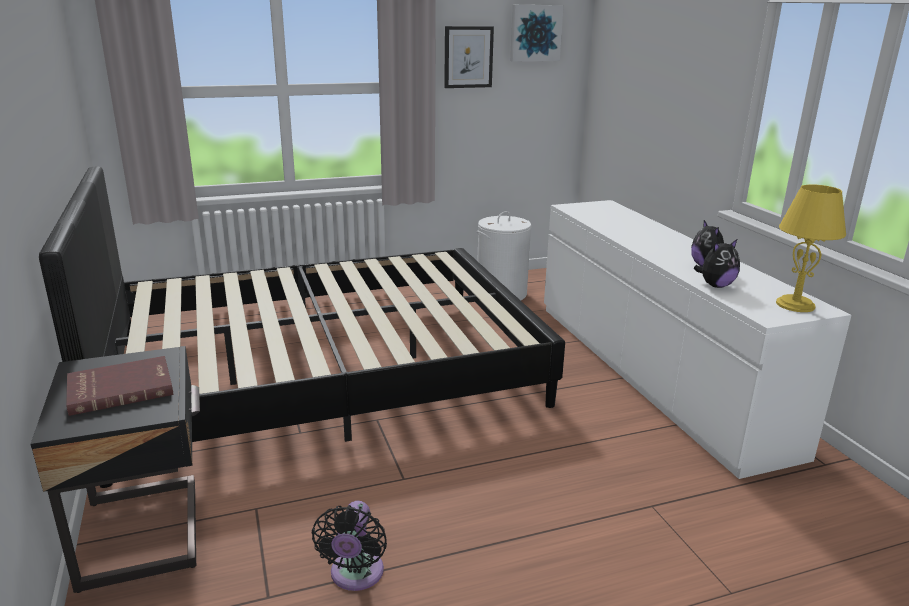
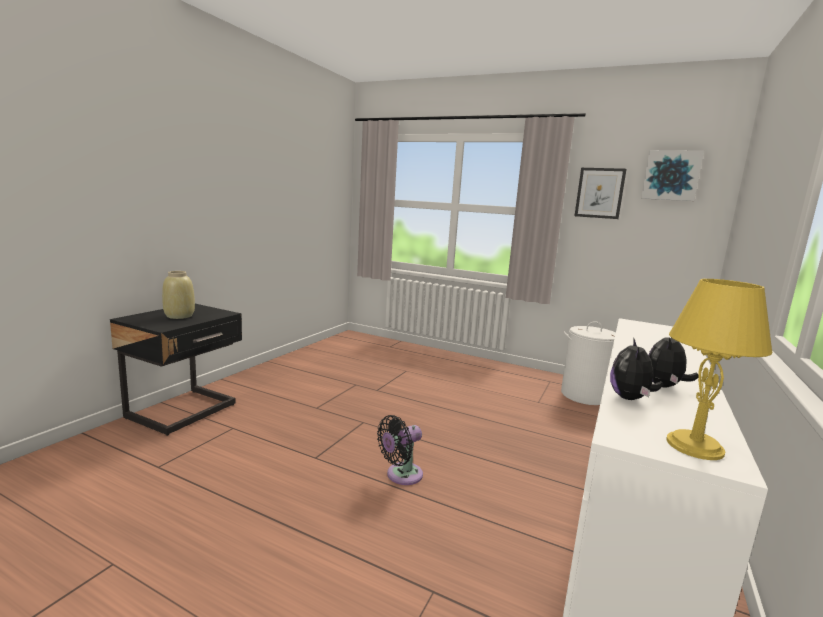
camera: 45 degrees right, 10 degrees down
black bed [39,166,565,488] -> none
red book [66,356,174,416] -> beige vase [162,271,195,319]
black fan [311,501,387,591] -> black fan moved to [377,415,423,485]
plush toy [694,239,740,288] -> plush toy turned 90 degrees clockwise [610,339,663,400]

